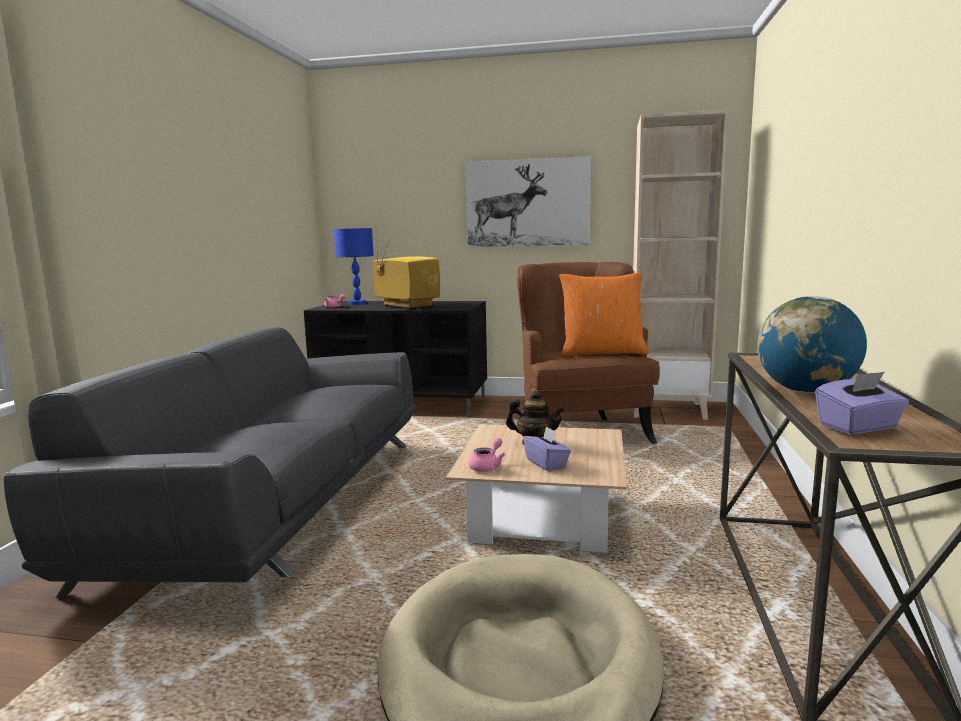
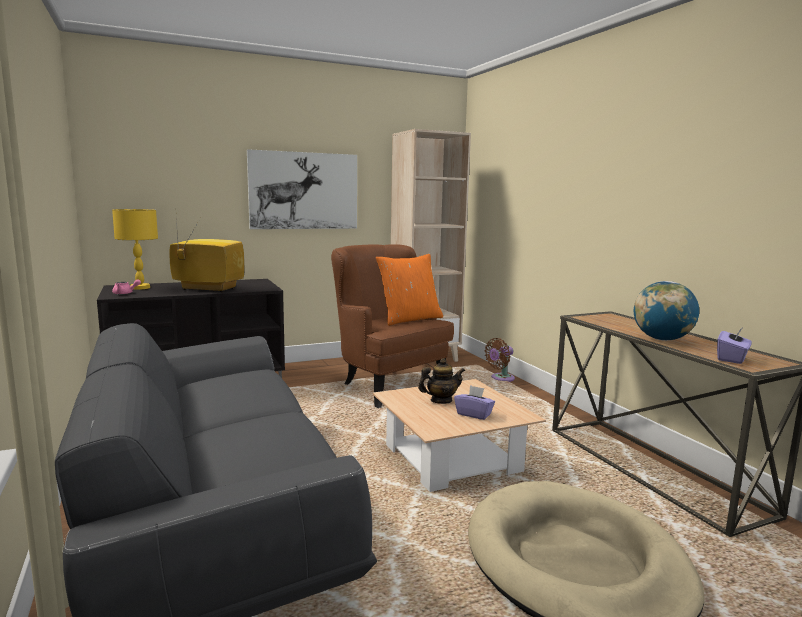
camera: 35 degrees left, 0 degrees up
blue table lamp [334,228,374,305] -> yellow table lamp [112,209,158,290]
pink teapot [469,437,505,472] -> none
none -> brown fan [484,338,515,382]

